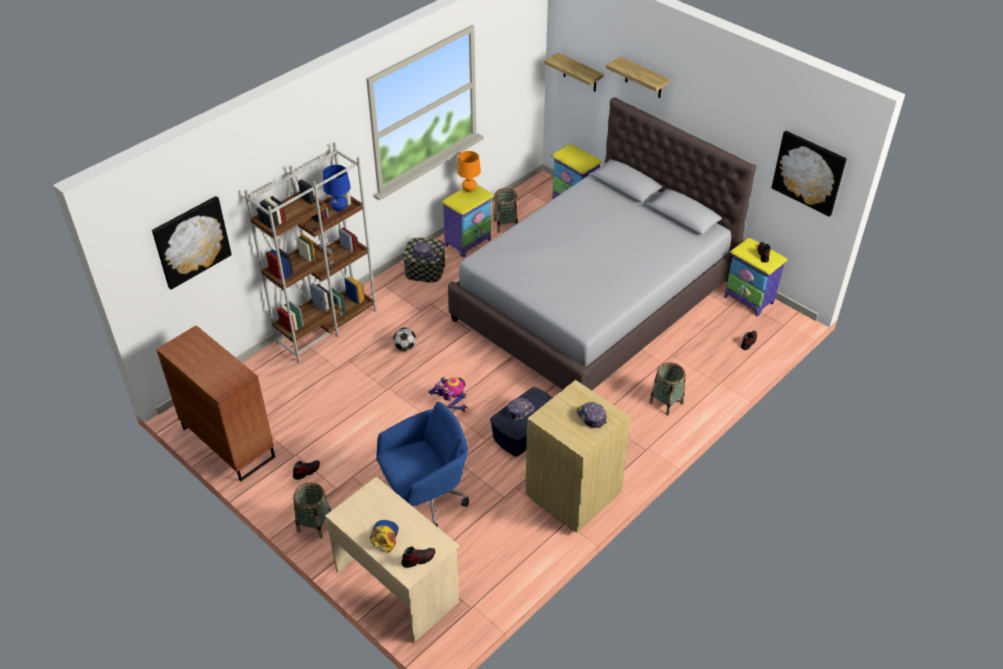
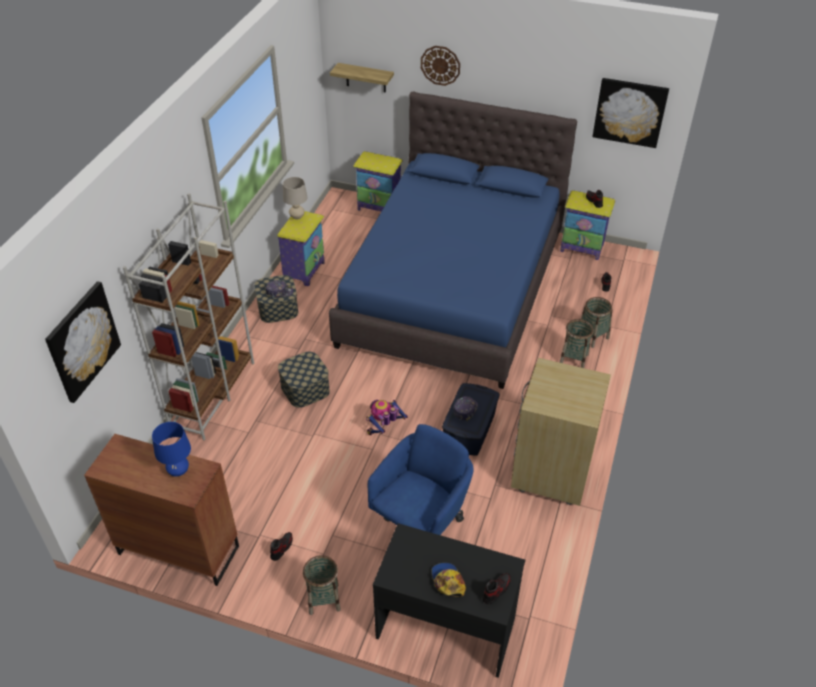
camera: 25 degrees left, 0 degrees up
blue table lamp [323,165,351,211] -> blue table lamp moved to [152,422,191,476]
beige desk [325,477,460,643] -> black desk [373,523,525,678]
football [393,328,416,351] -> storage box [278,352,330,408]
toy robot [428,377,468,412] -> toy robot turned 60 degrees counterclockwise [366,400,408,435]
grey bed [448,97,756,390] -> blue bed [329,92,577,389]
orange table lamp [457,151,481,192] -> beige table lamp [283,177,308,220]
basket [494,188,518,233] -> basket moved to [581,297,613,348]
cap [577,402,607,428] -> none
shelf [606,56,670,98] -> wall clock [421,46,460,86]

